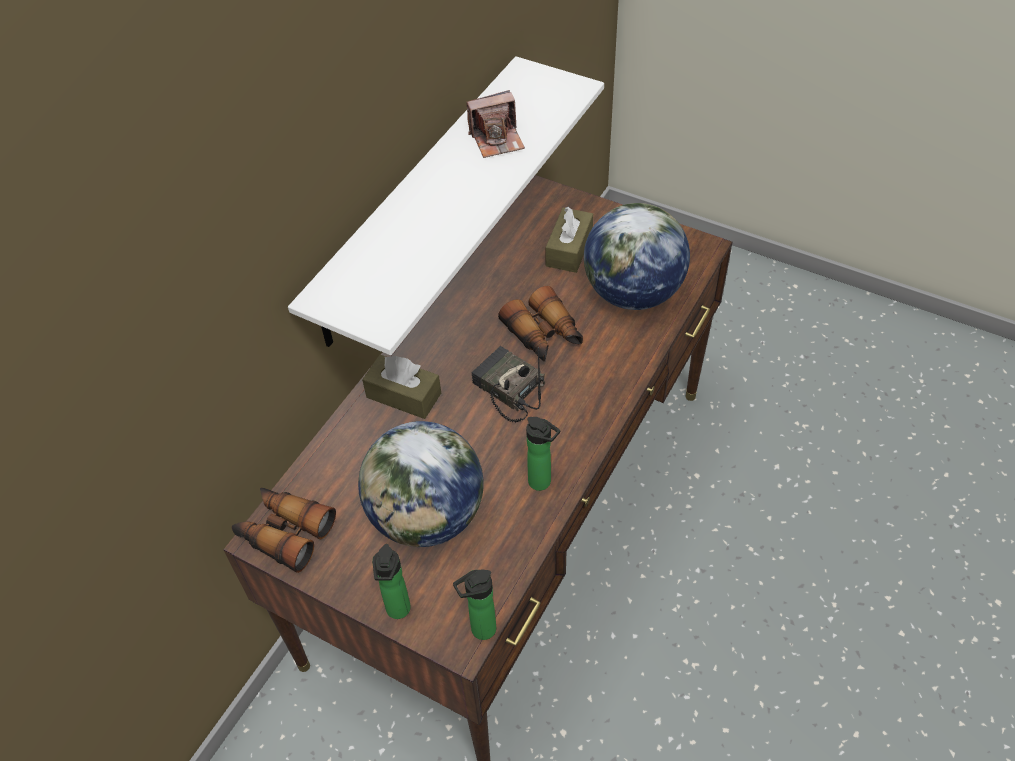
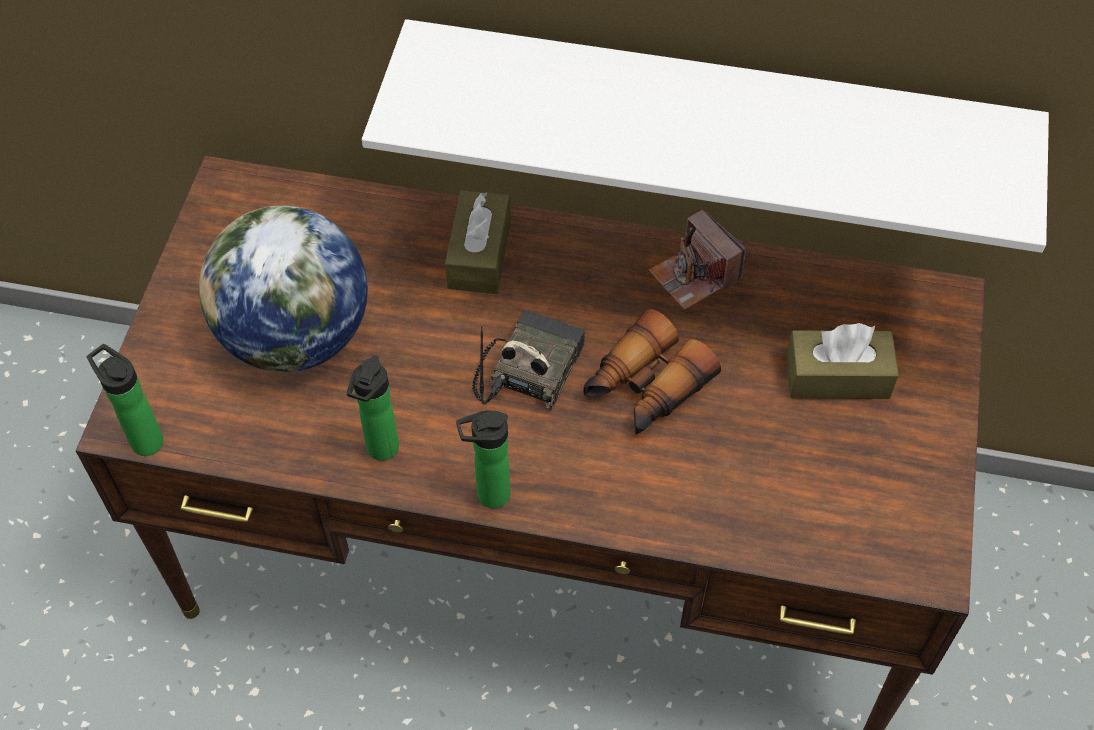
camera: 70 degrees right, 5 degrees up
binoculars [231,488,336,573] -> none
bottle [372,544,411,619] -> bottle moved to [456,410,510,508]
camera [467,90,525,158] -> camera moved to [649,209,747,310]
globe [584,203,690,310] -> none

